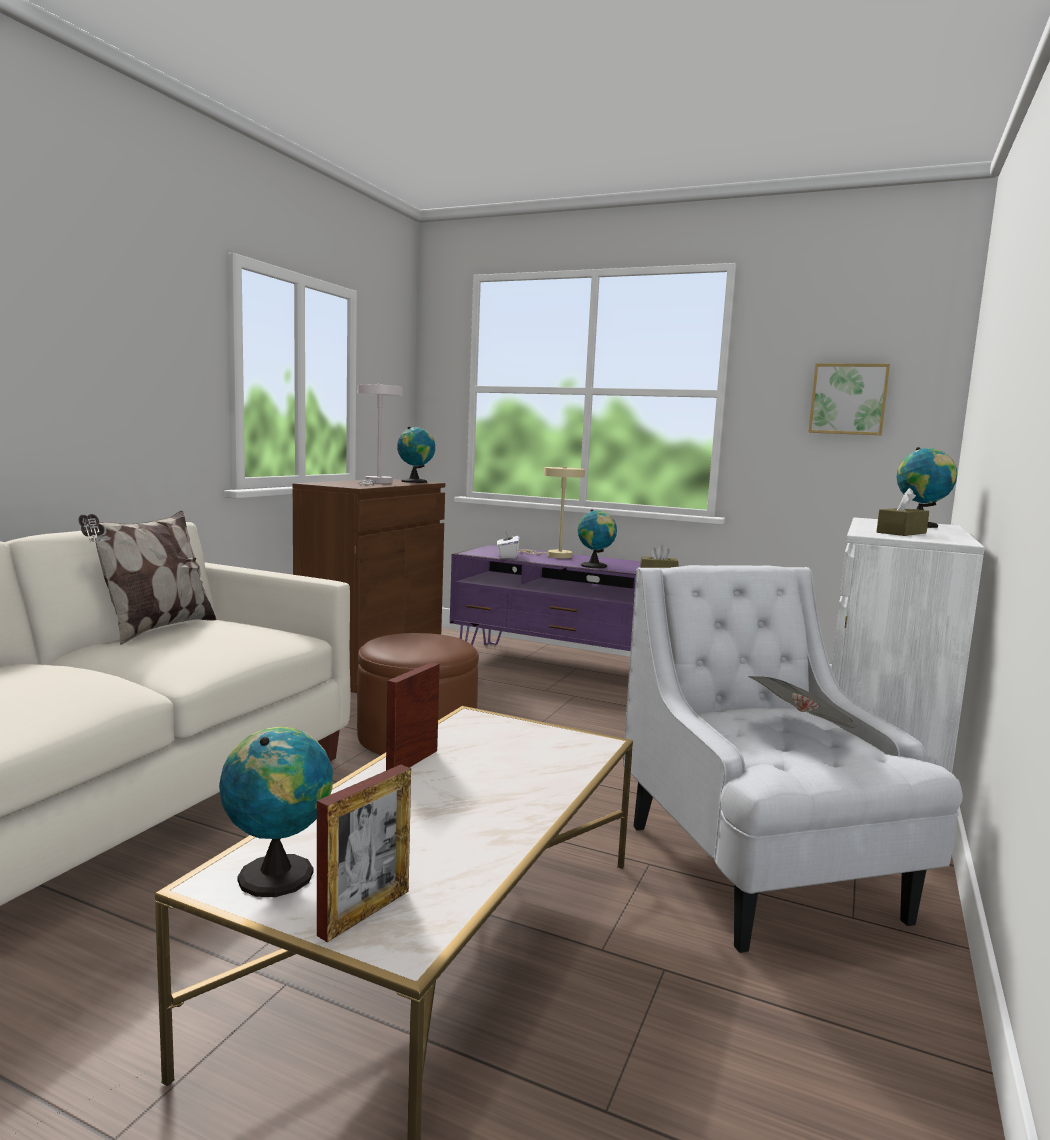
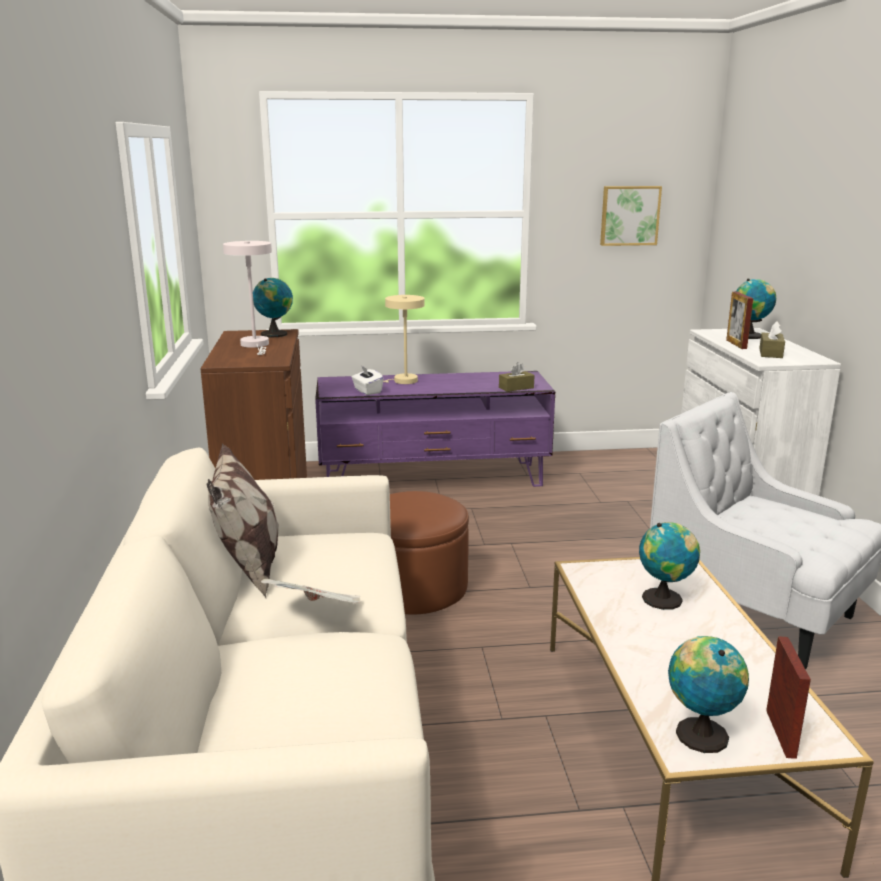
camera: 30 degrees left, 10 degrees up
picture frame [386,662,440,771] -> picture frame moved to [726,292,753,349]
globe [578,509,617,568] -> globe moved to [639,522,700,610]
newspaper [748,676,856,728] -> newspaper moved to [261,579,360,604]

